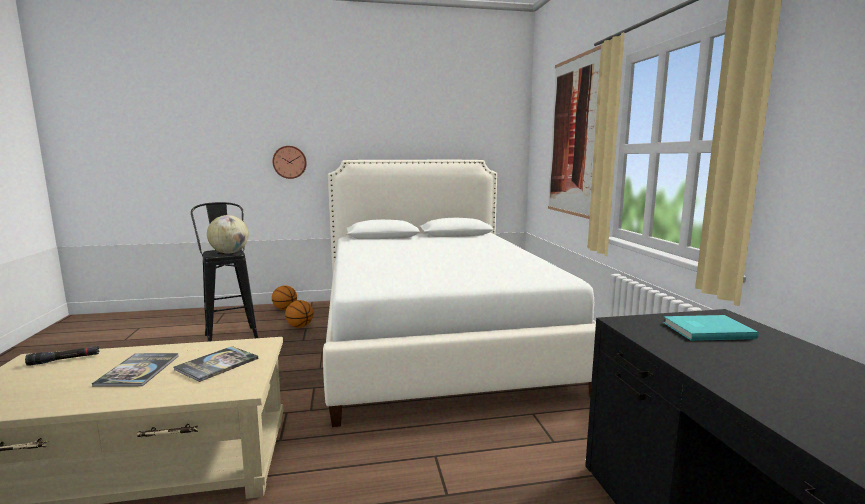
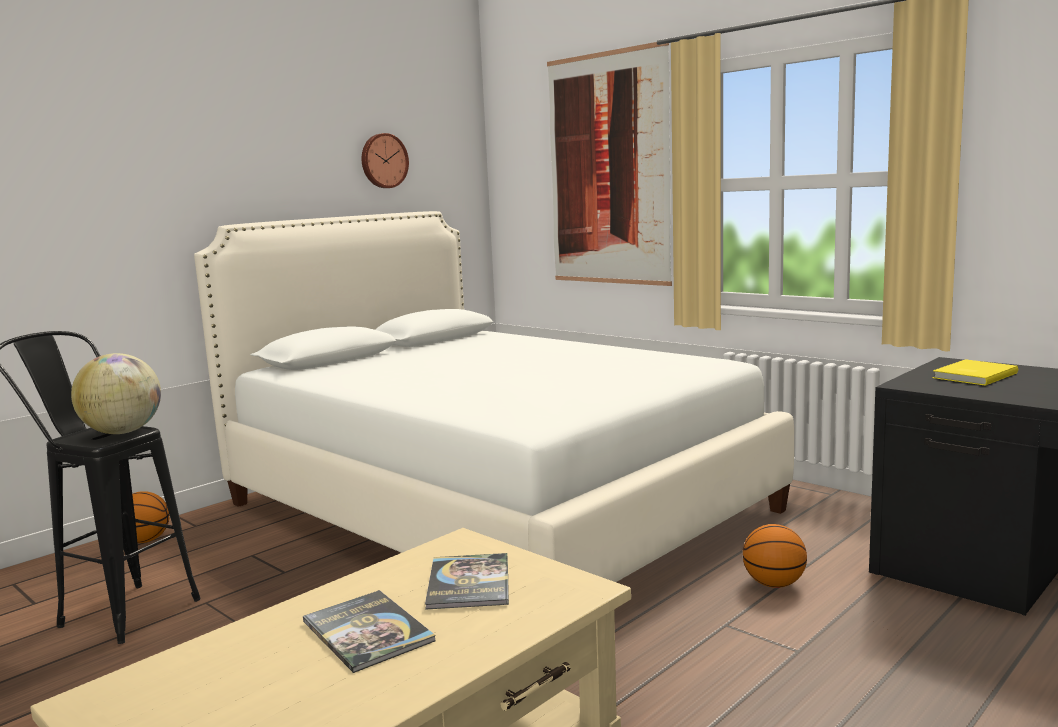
camera: 35 degrees left, 0 degrees up
black flashlight [25,346,99,366] -> none
wall clock [272,146,307,179] -> wall clock moved to [362,133,409,188]
basketball [285,300,314,328] -> basketball moved to [743,524,807,588]
turquoise book [663,315,759,341] -> yellow book [932,359,1018,386]

